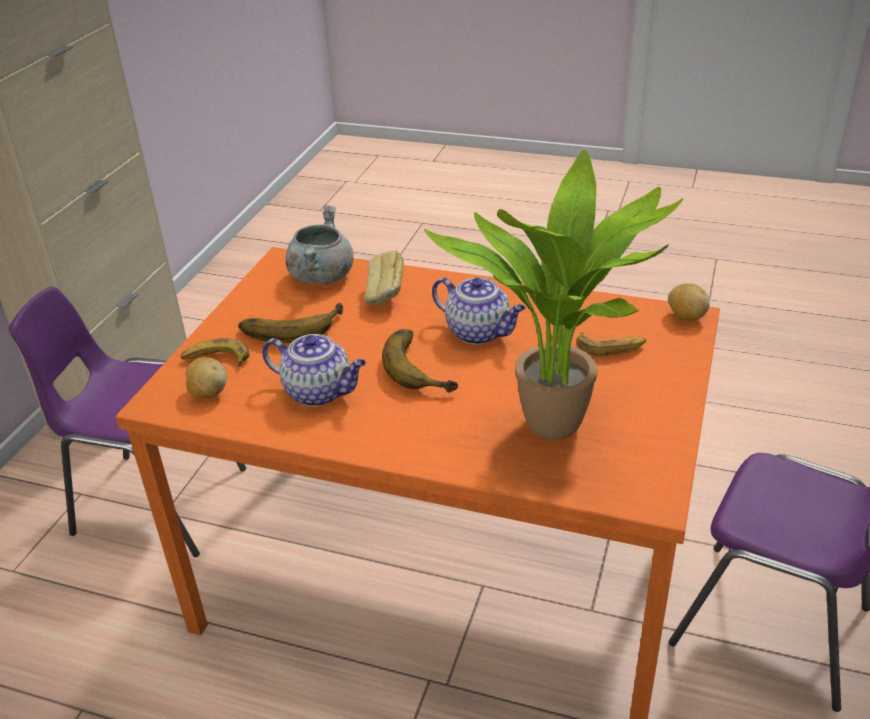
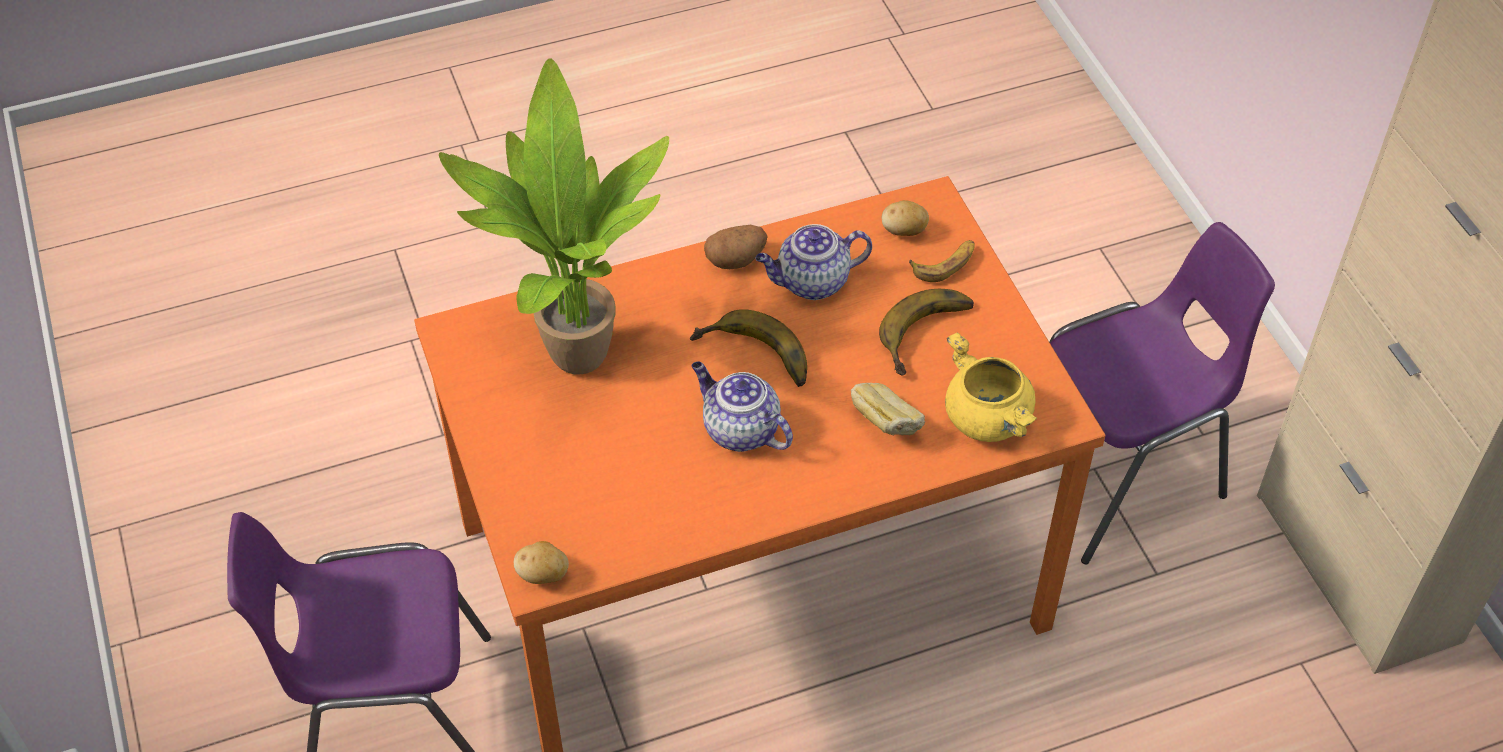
camera: 140 degrees right, 15 degrees up
grey cooking pot [286,205,354,284] -> yellow cooking pot [945,332,1037,442]
teapot [432,277,526,345] -> teapot turned 45 degrees clockwise [692,361,793,452]
banana [576,332,647,356] -> none
none -> potato [704,225,768,269]

